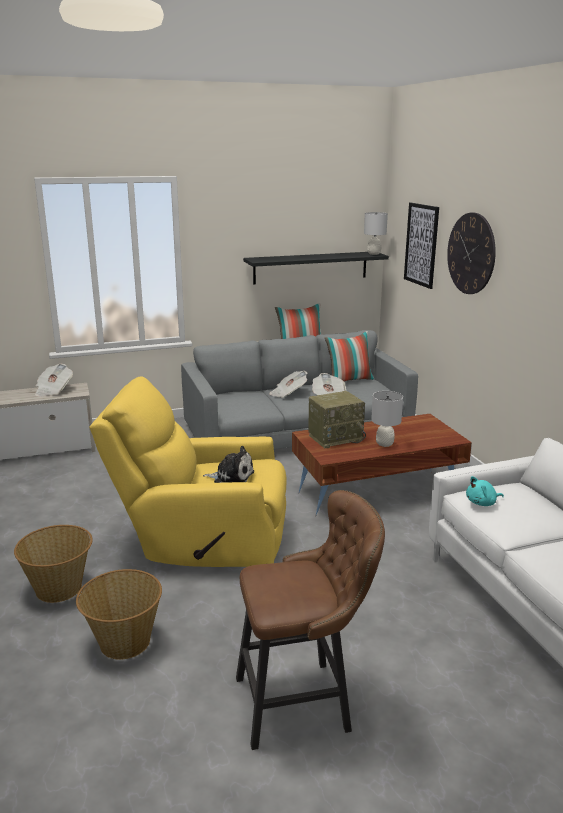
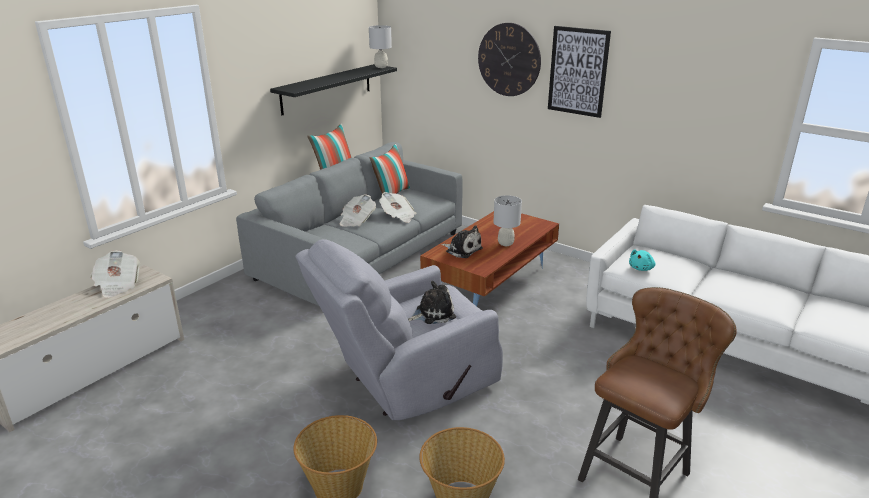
camera: 35 degrees left, 5 degrees up
yellow armchair [89,376,287,567] -> grey armchair [296,239,503,420]
radio [308,391,366,449] -> plush toy [441,225,483,258]
picture [404,203,439,289] -> picture moved to [548,26,611,118]

